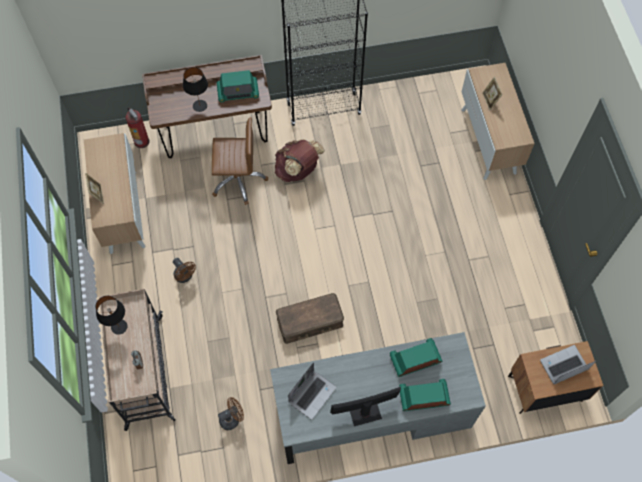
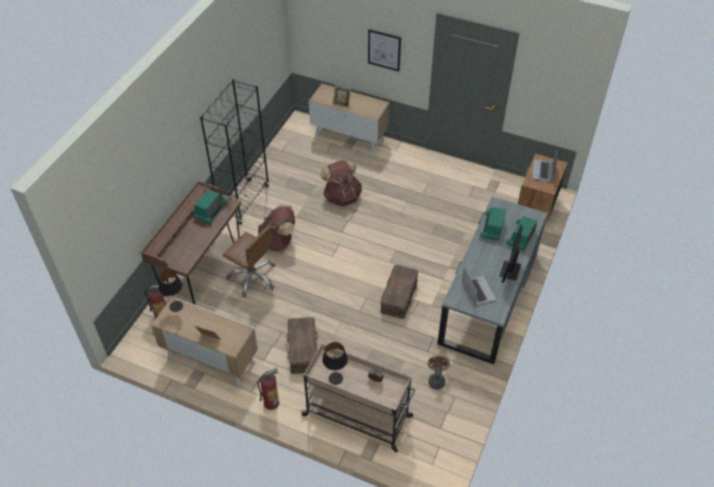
camera: 55 degrees left, 15 degrees down
brown fan [173,258,196,283] -> brown storage box [286,317,318,374]
black table lamp [183,67,208,112] -> black table lamp moved to [159,270,183,312]
brown office chair [212,117,268,205] -> brown office chair turned 90 degrees clockwise [223,225,275,297]
none -> fire extinguisher [258,368,279,410]
none -> brown backpack [321,160,362,207]
none -> picture [368,29,401,72]

